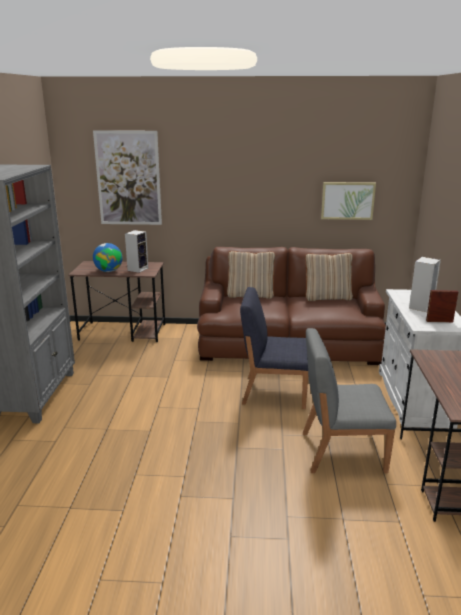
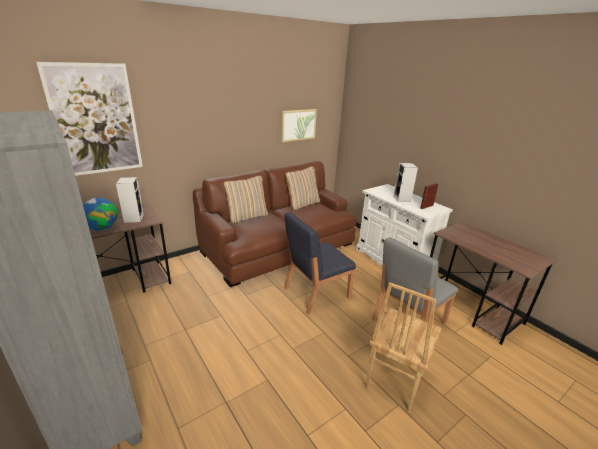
camera: 40 degrees left, 5 degrees up
none -> brown chair [365,282,442,412]

